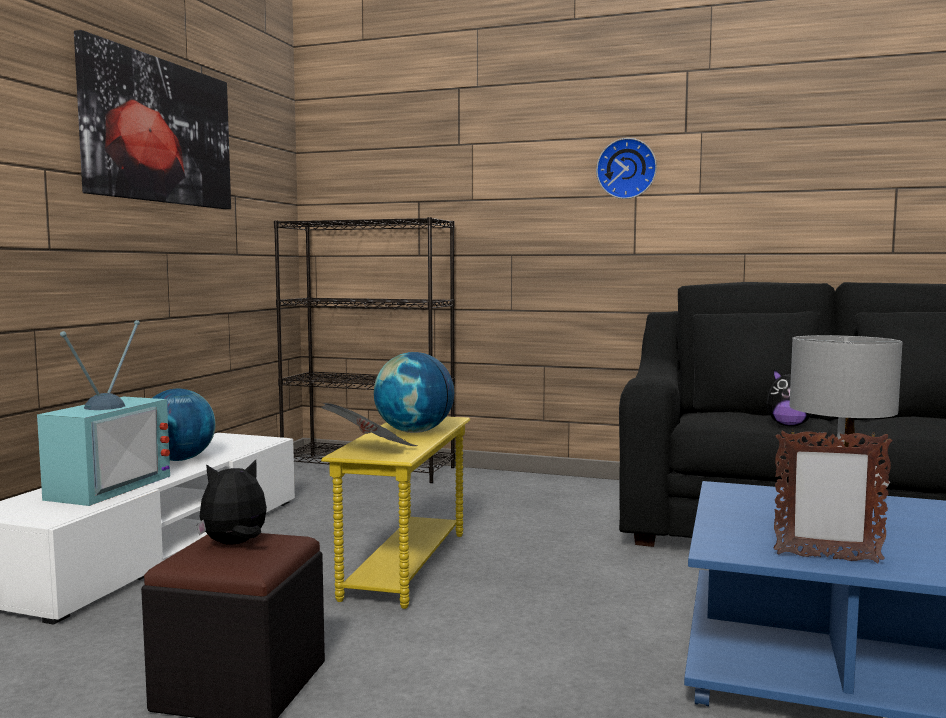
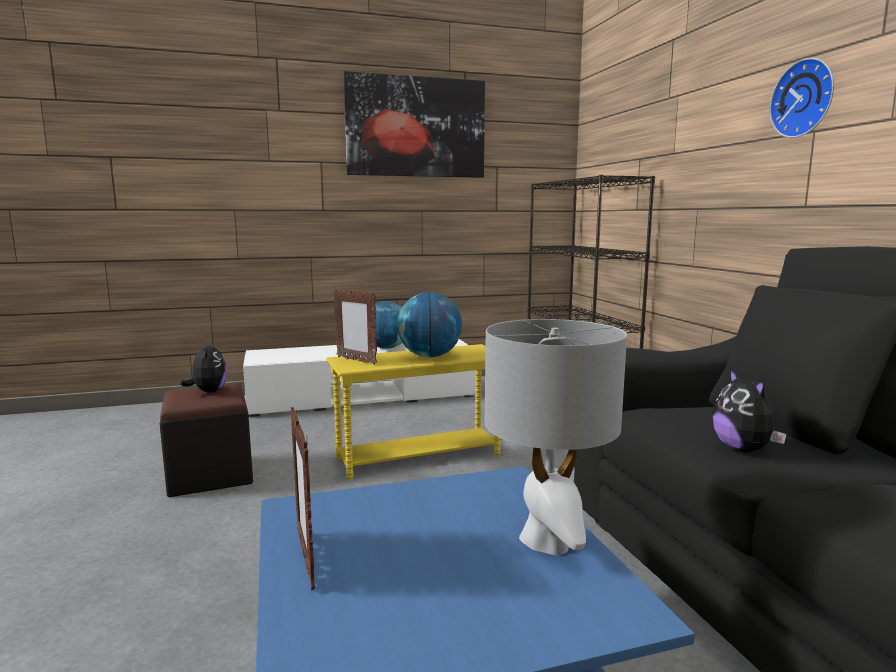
camera: 55 degrees right, 5 degrees up
television [37,320,170,506] -> none
plush toy [197,460,267,545] -> plush toy turned 45 degrees clockwise [180,341,227,393]
newspaper [321,403,417,446] -> picture frame [333,290,377,365]

